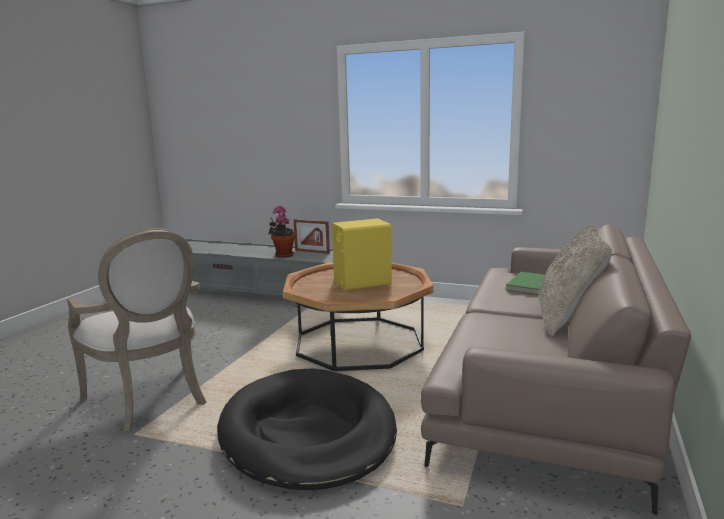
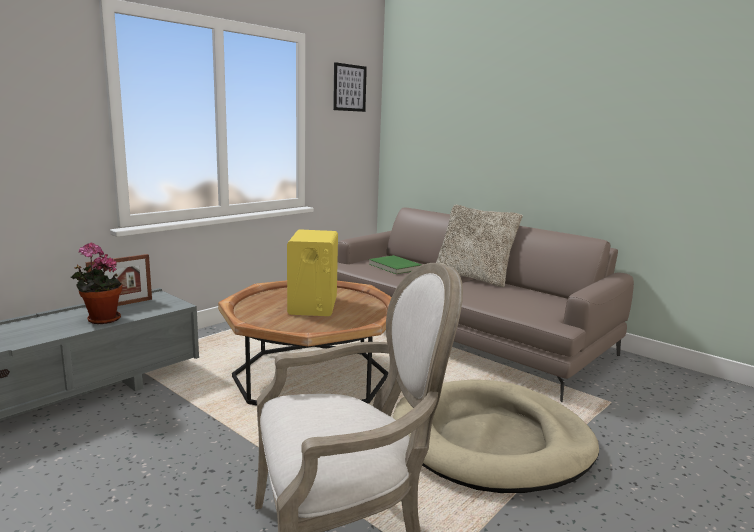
camera: 70 degrees left, 0 degrees up
black dog bed [217,368,397,490] -> beige dog bed [393,379,599,493]
none -> picture [333,62,367,112]

